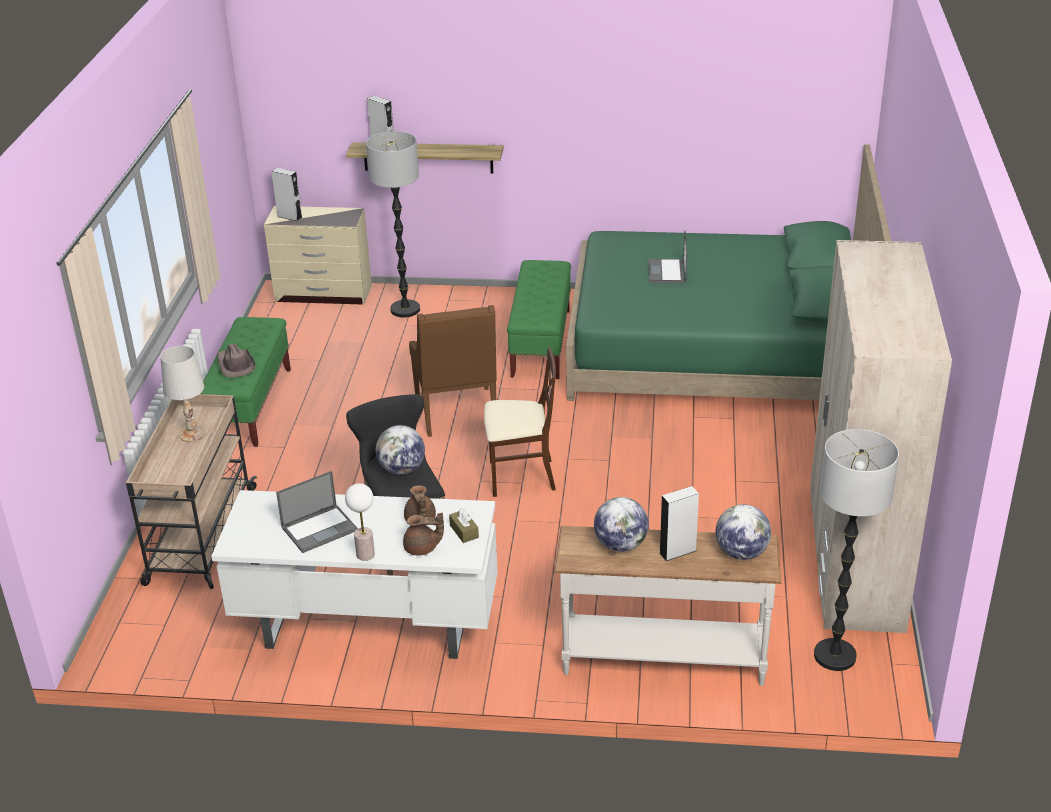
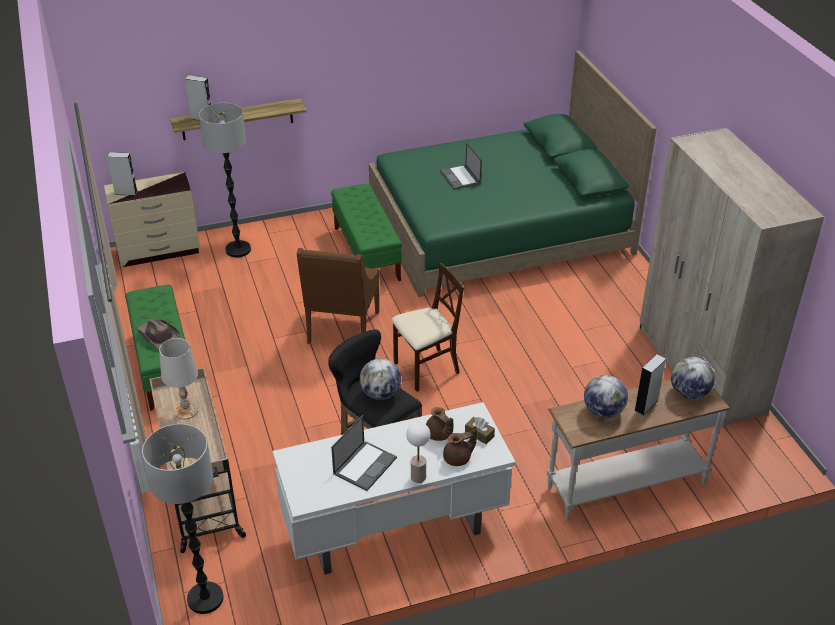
camera: 25 degrees left, 5 degrees up
brown armchair [409,305,497,437] -> brown armchair turned 45 degrees clockwise [297,248,380,344]
floor lamp [814,429,899,671] -> floor lamp moved to [142,424,224,614]

